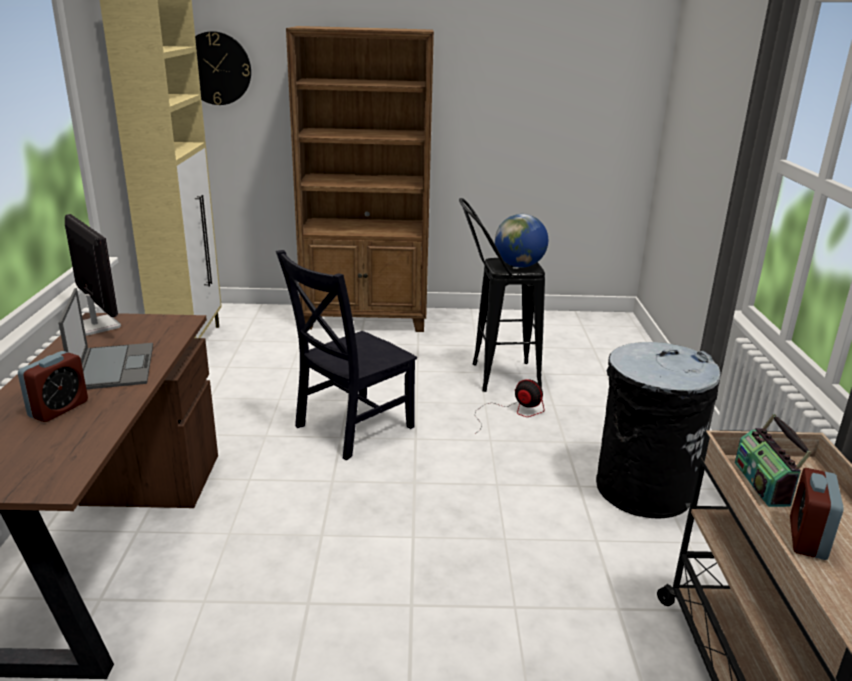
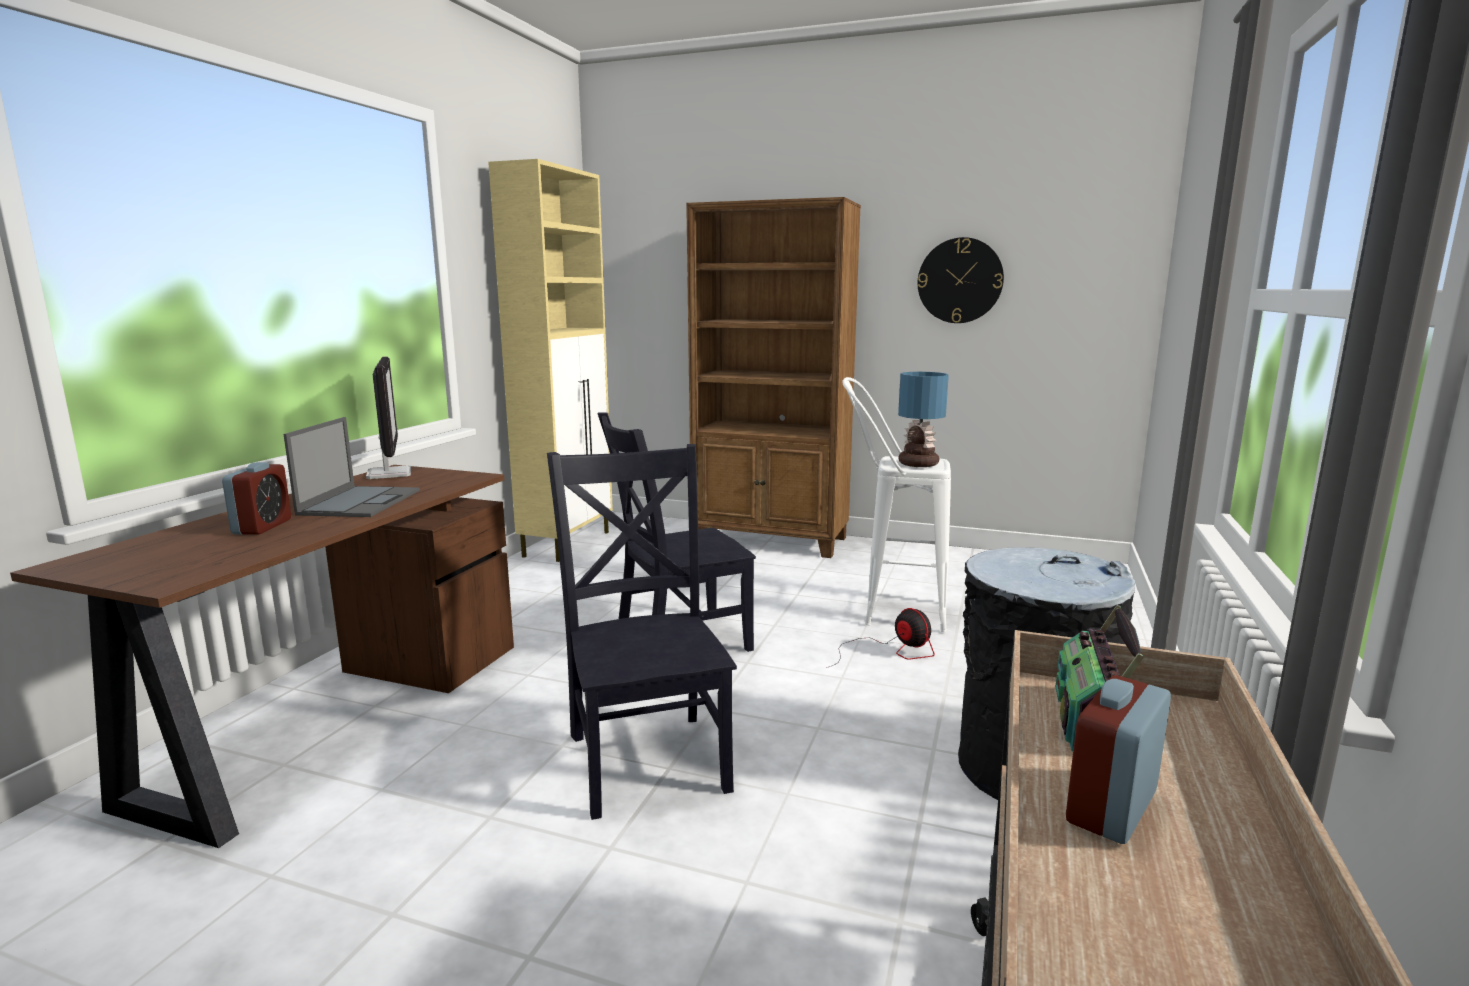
camera: 20 degrees right, 10 degrees down
alarm clock [18,351,88,422] -> alarm clock turned 45 degrees counterclockwise [222,462,291,535]
wall clock [195,31,251,105] -> wall clock moved to [918,237,1004,323]
black stool [459,198,545,392] -> white stool [842,377,951,632]
globe [495,214,548,268] -> table lamp [898,372,949,467]
none -> black chair [547,444,737,820]

